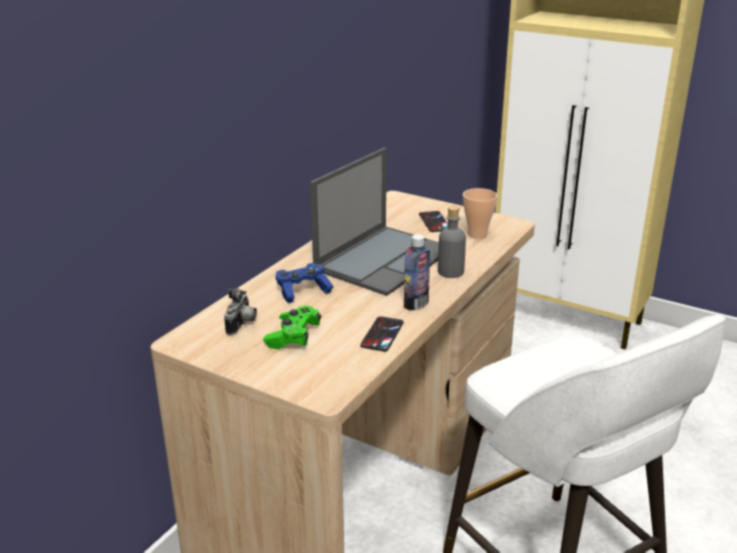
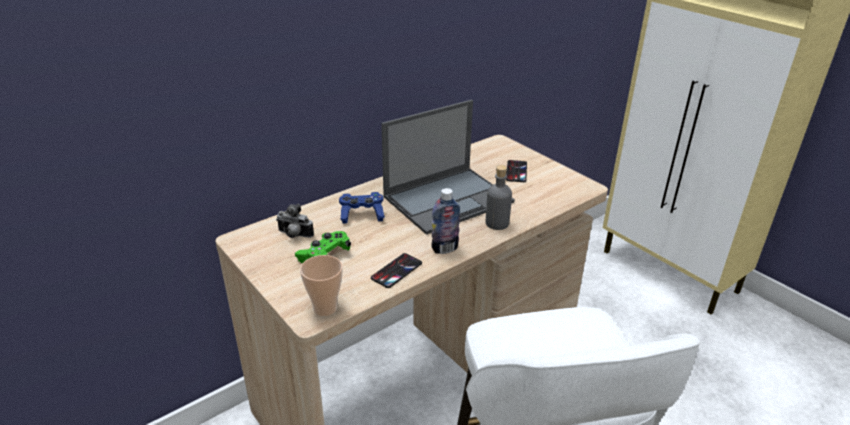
camera: 20 degrees right, 5 degrees up
camera [224,288,257,335] -> camera turned 75 degrees clockwise [276,204,314,238]
cup [463,188,497,239] -> cup moved to [300,255,342,316]

